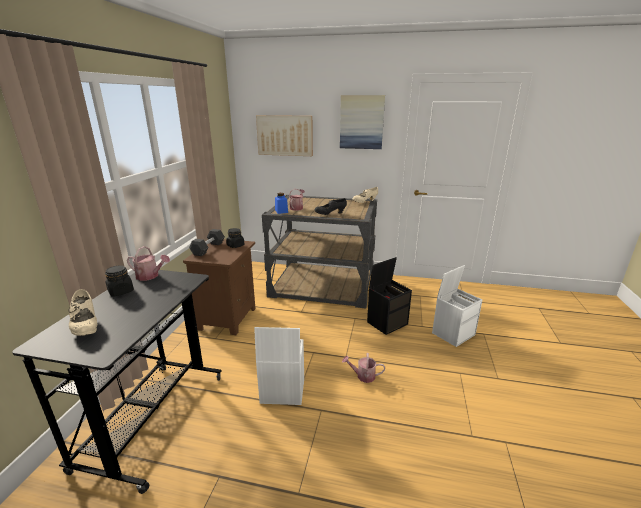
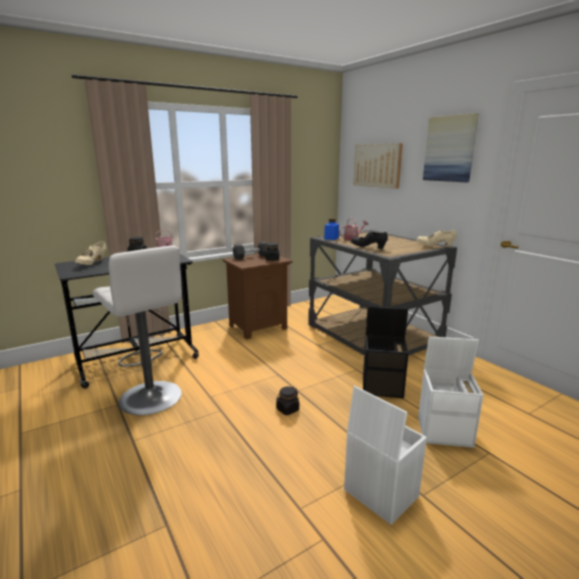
camera: 45 degrees right, 5 degrees down
white storage box [254,327,304,405] -> white storage box moved to [344,386,427,525]
watering can [342,353,385,383] -> black jar [276,387,299,415]
none -> white stool [93,245,182,415]

